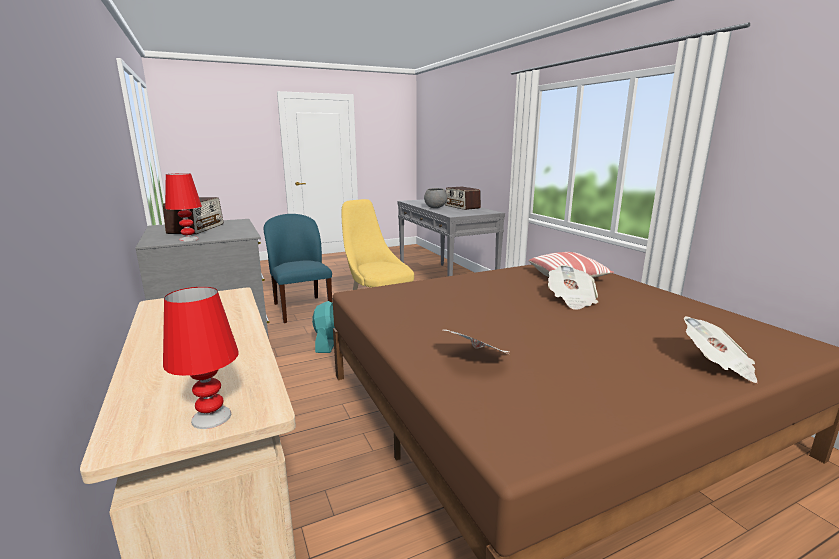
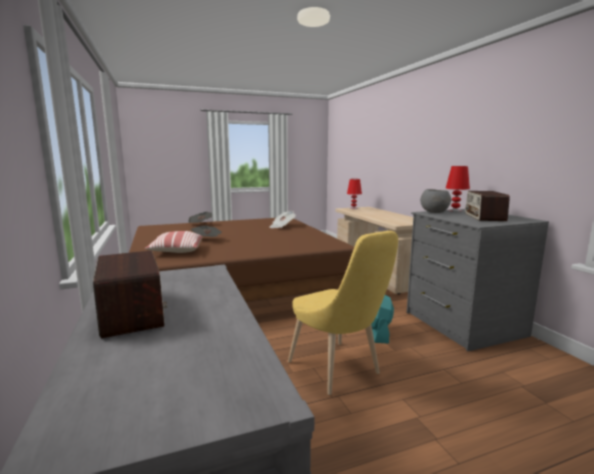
camera: 175 degrees left, 5 degrees down
blue chair [264,214,332,323] -> none
grey bowl [424,188,448,208] -> grey bowl moved to [420,189,451,213]

